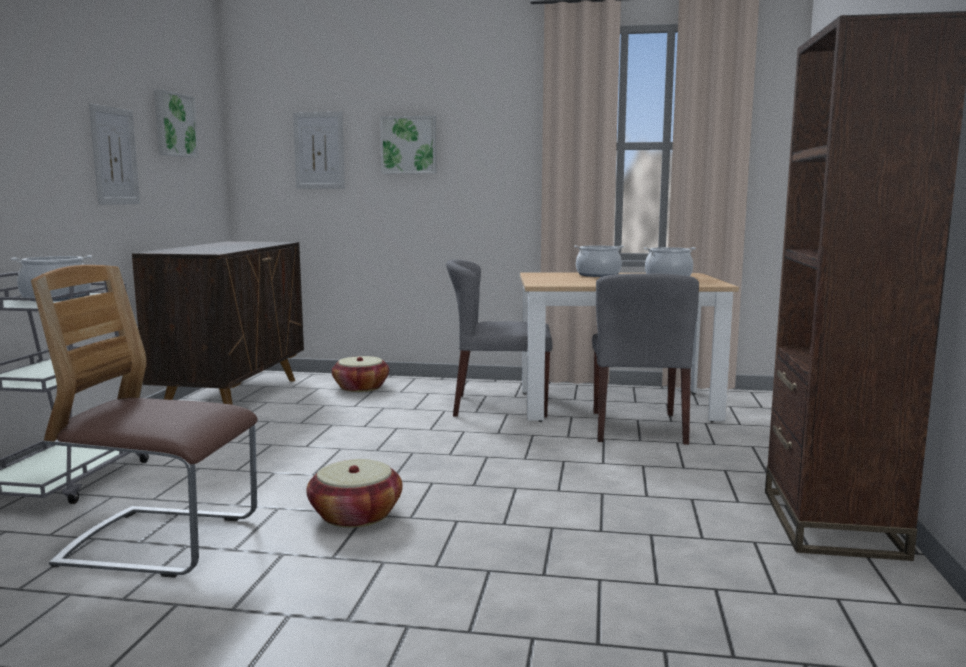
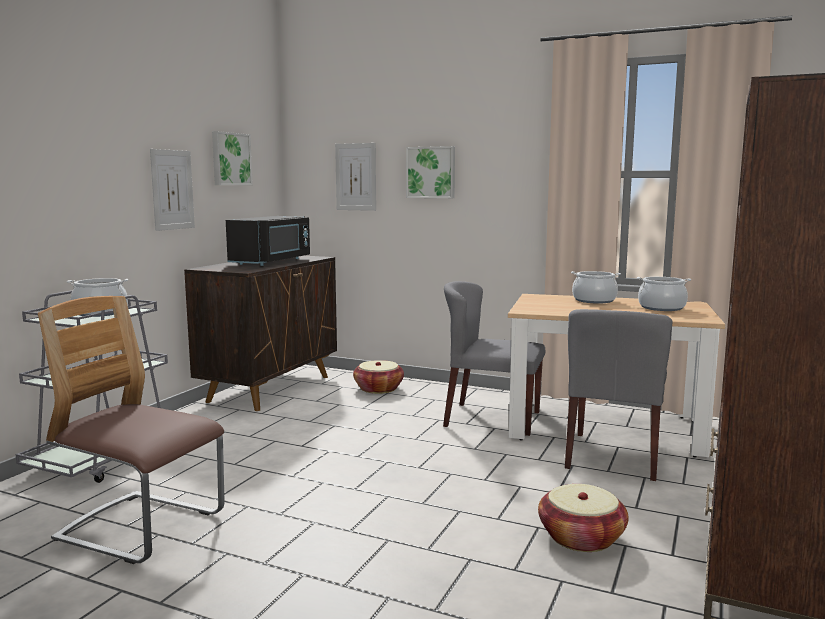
camera: 15 degrees right, 0 degrees up
basket [307,459,403,528] -> basket moved to [538,484,628,552]
none -> black microwave [226,216,310,266]

